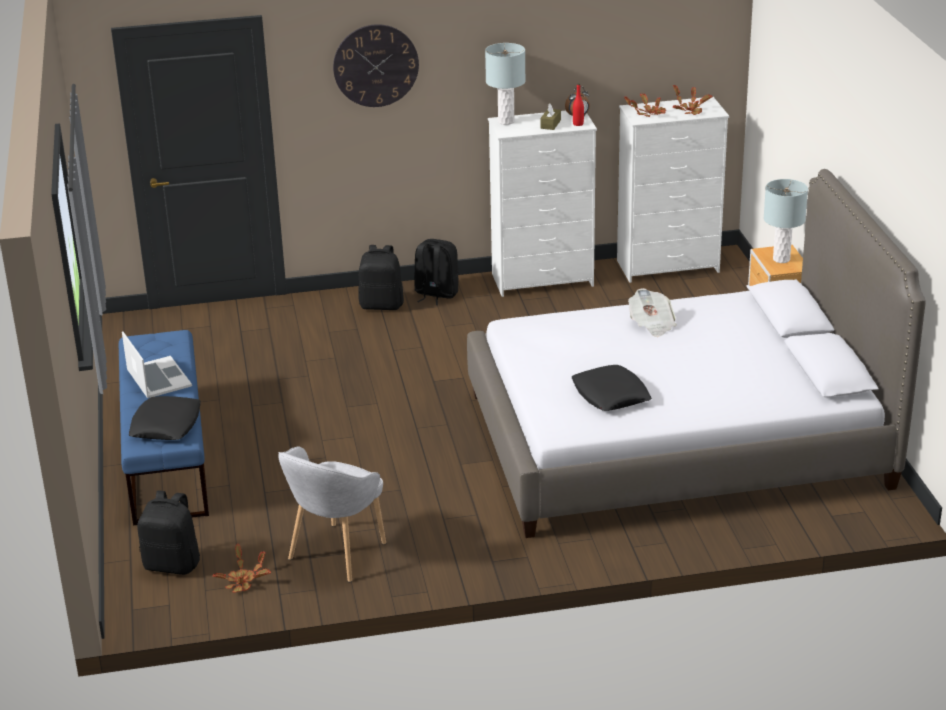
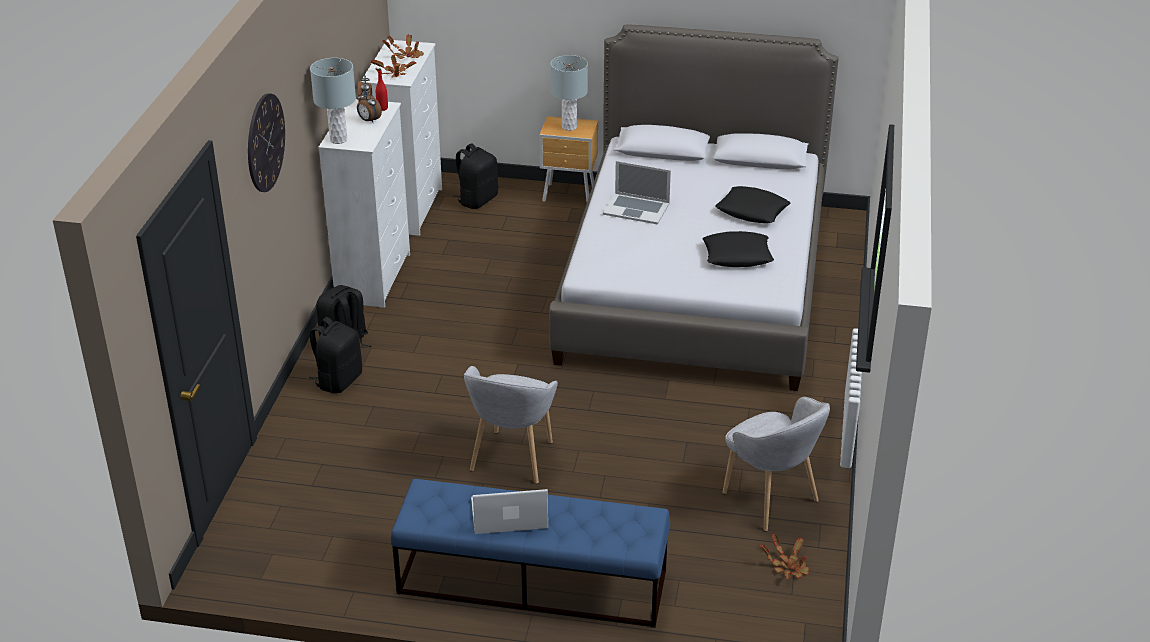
camera: 70 degrees left, 5 degrees up
black pillow [129,396,201,440] -> black pillow moved to [715,186,791,223]
black backpack [137,491,200,575] -> black backpack moved to [453,143,498,209]
brown tissue box [541,103,561,130] -> alarm clock [357,90,382,122]
newspaper [628,288,677,337] -> laptop [603,161,671,225]
none -> grey armchair [464,366,558,484]

